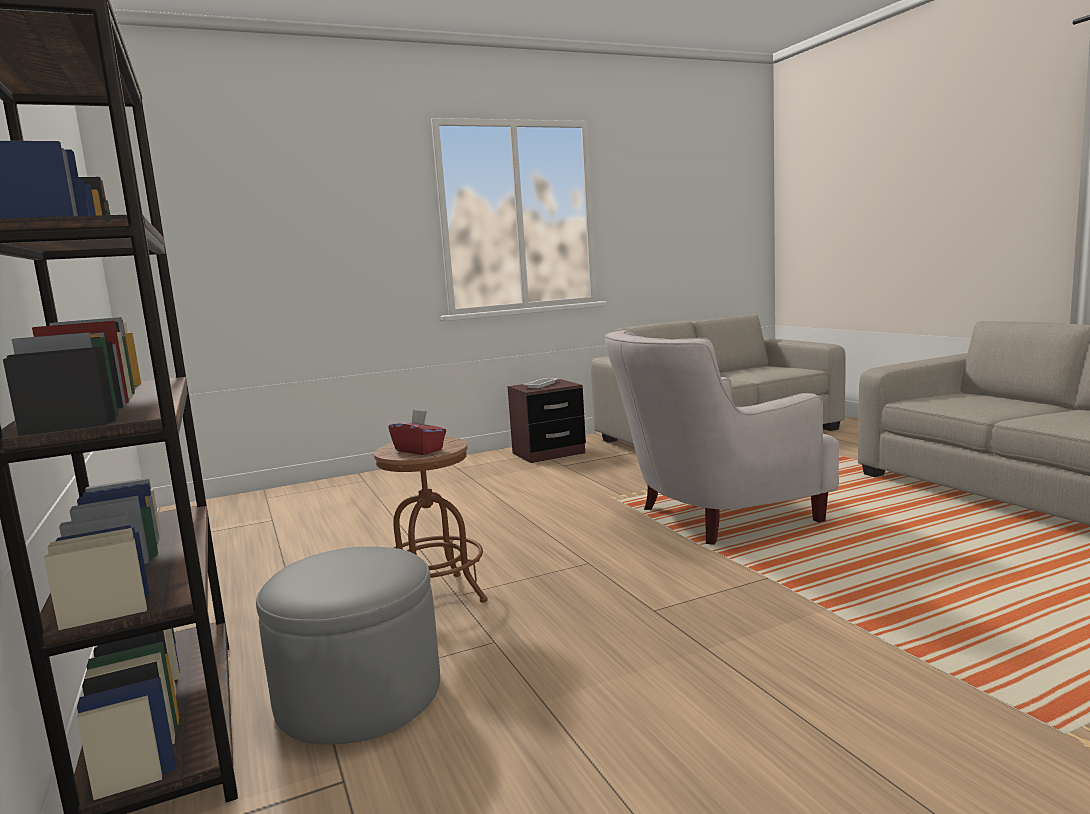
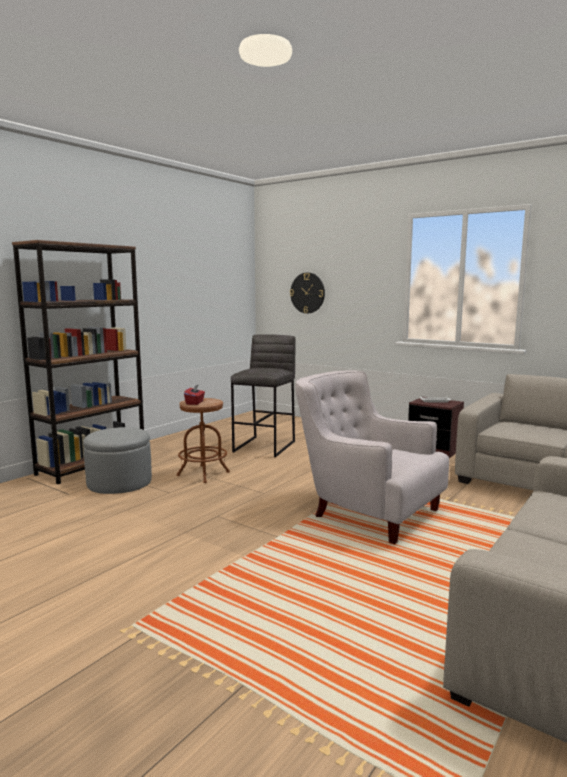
camera: 60 degrees right, 0 degrees up
none -> grey stool [231,334,296,457]
none -> wall clock [290,273,325,314]

